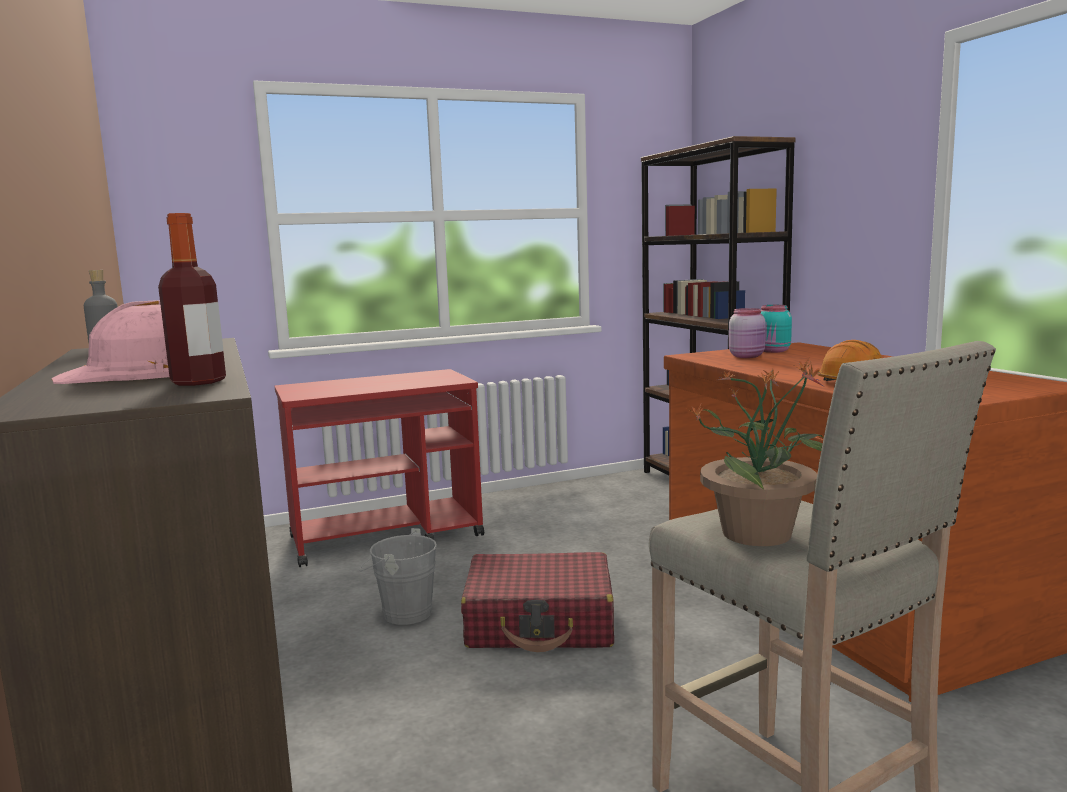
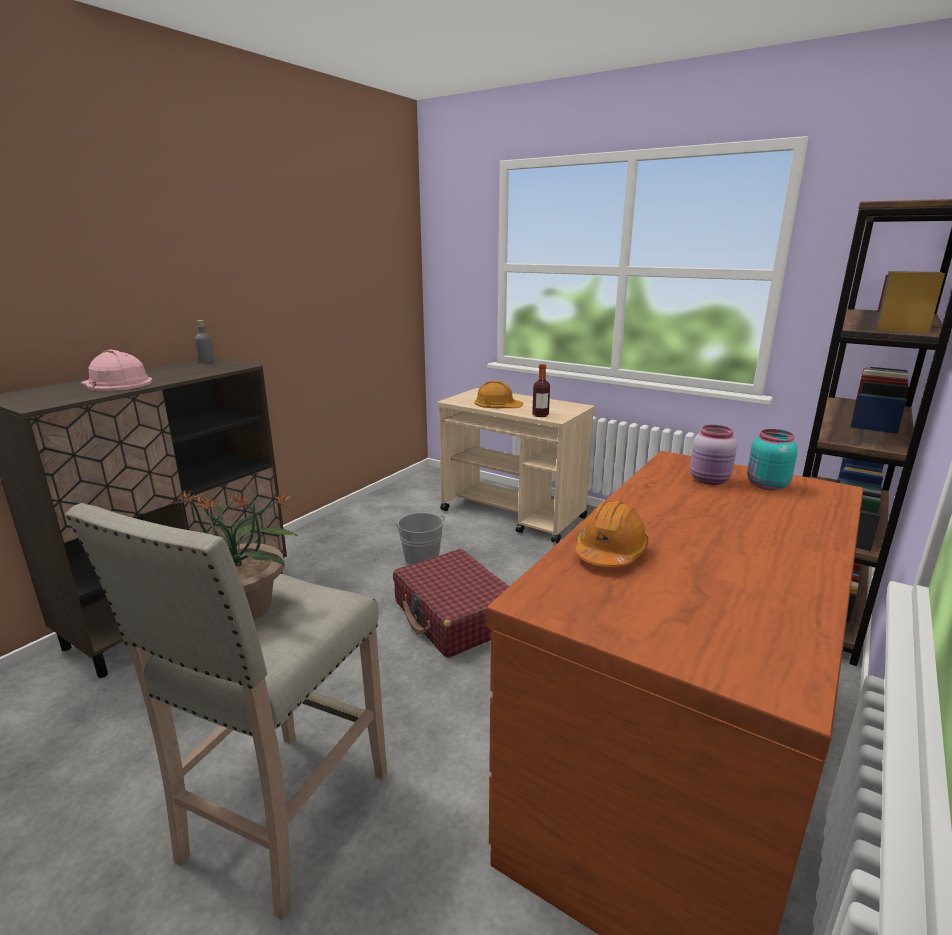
camera: 55 degrees right, 10 degrees up
bottle [158,213,226,386] -> bottle moved to [532,364,550,417]
red cart [275,369,484,567] -> beige cart [437,388,595,543]
none -> orange hard hat [474,381,523,408]

